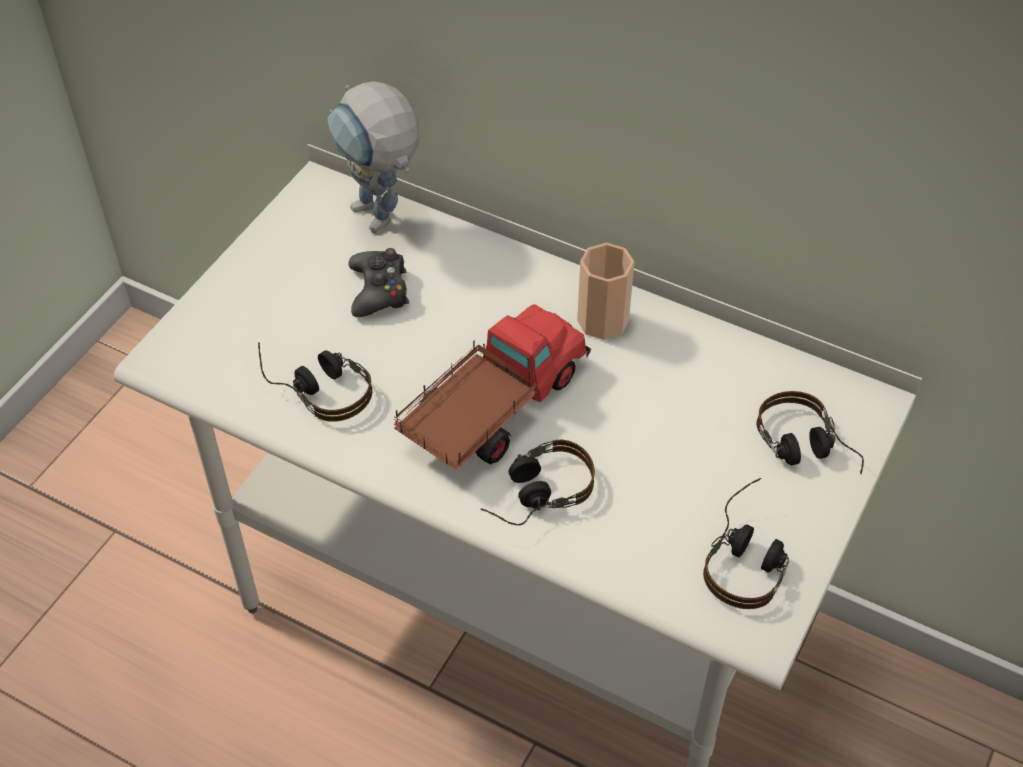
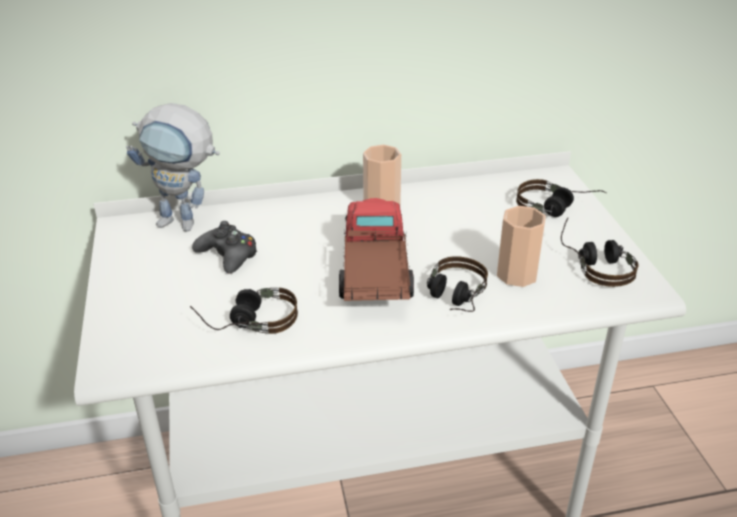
camera: 40 degrees left, 15 degrees down
none -> cup [497,206,546,287]

